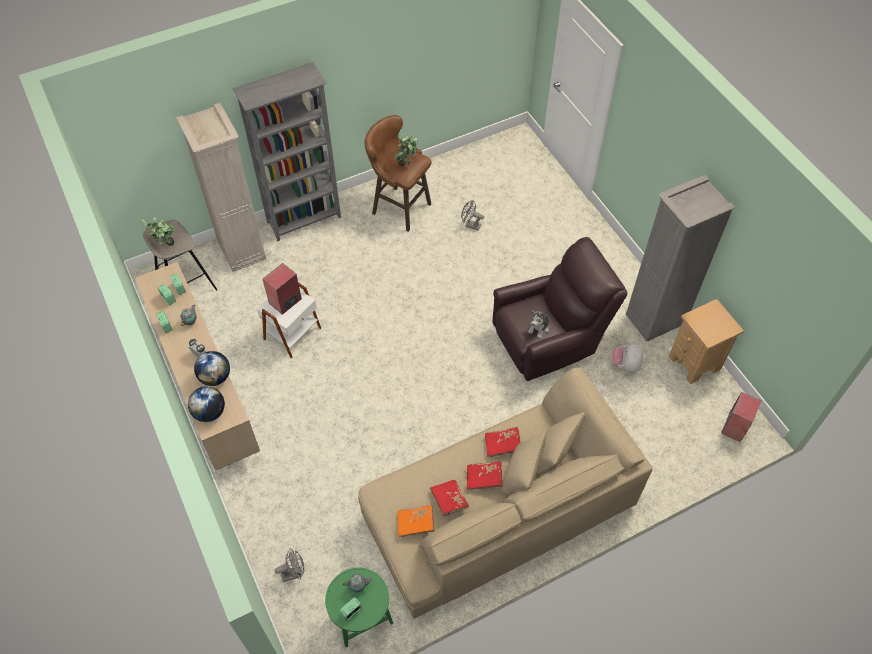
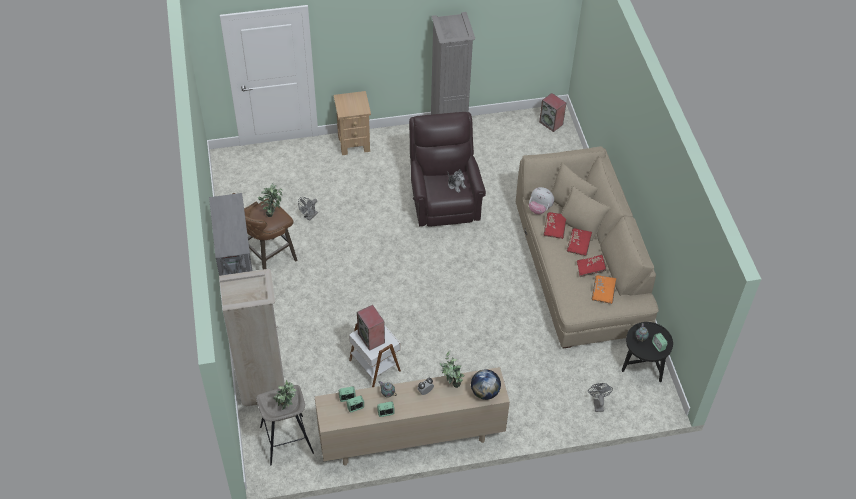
camera: 75 degrees left, 5 degrees down
globe [194,351,230,386] -> potted plant [440,351,465,388]
green side table [325,568,393,647] -> black side table [622,322,673,382]
plush toy [612,343,643,373] -> plush toy moved to [529,187,554,215]
beige nightstand [669,299,744,384] -> beige nightstand moved to [334,91,371,155]

